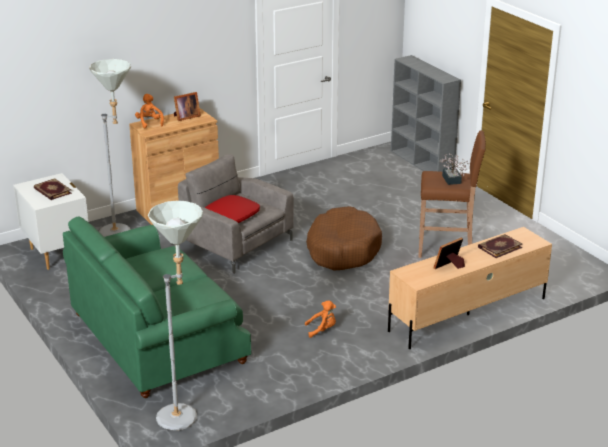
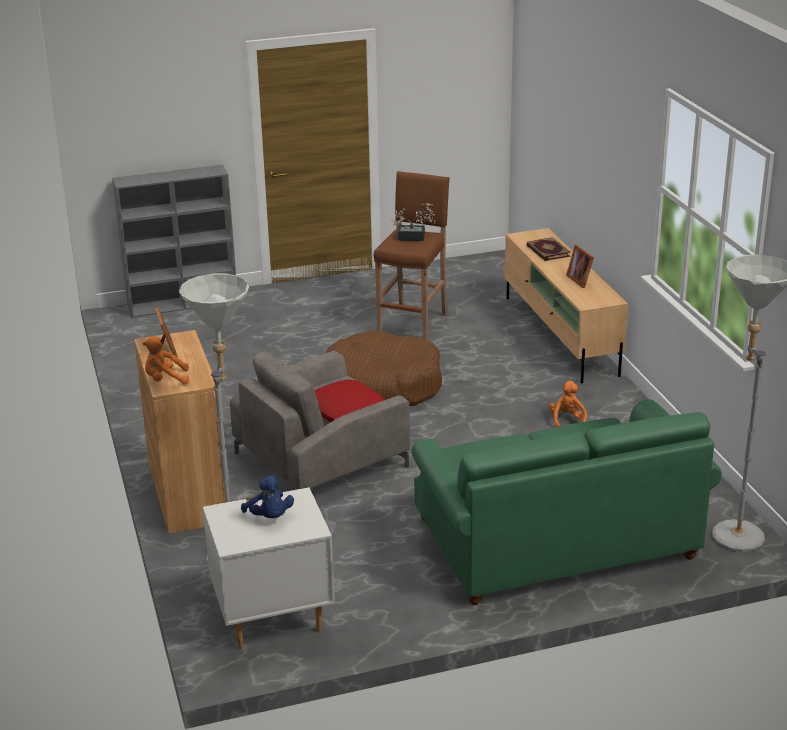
camera: 75 degrees left, 0 degrees up
book [34,178,72,200] -> blue plush toy [241,475,294,518]

